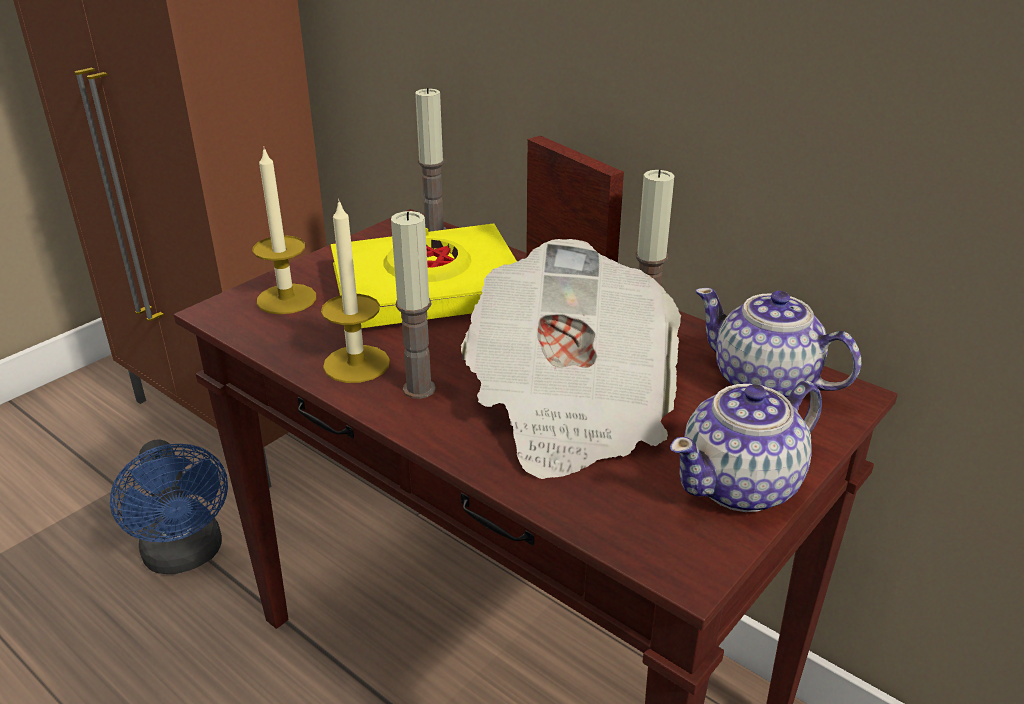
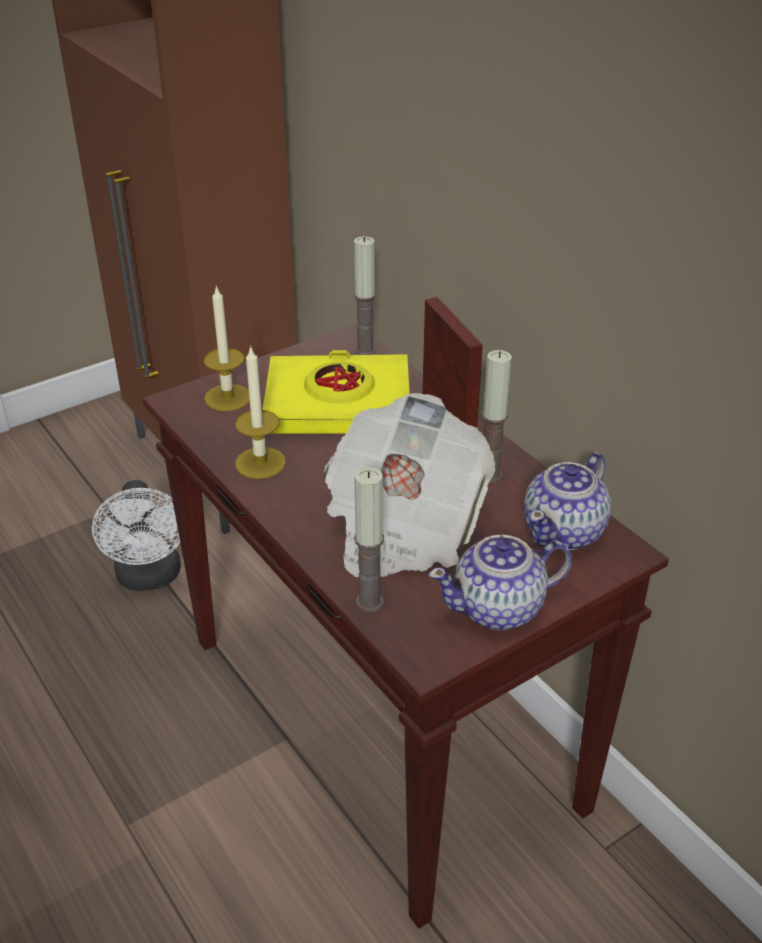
camera: 15 degrees right, 5 degrees up
blue fan [110,439,228,574] -> white fan [92,480,181,591]
candle [391,211,436,399] -> candle moved to [354,467,384,612]
teapot [695,288,861,398] -> teapot turned 105 degrees counterclockwise [524,452,611,550]

